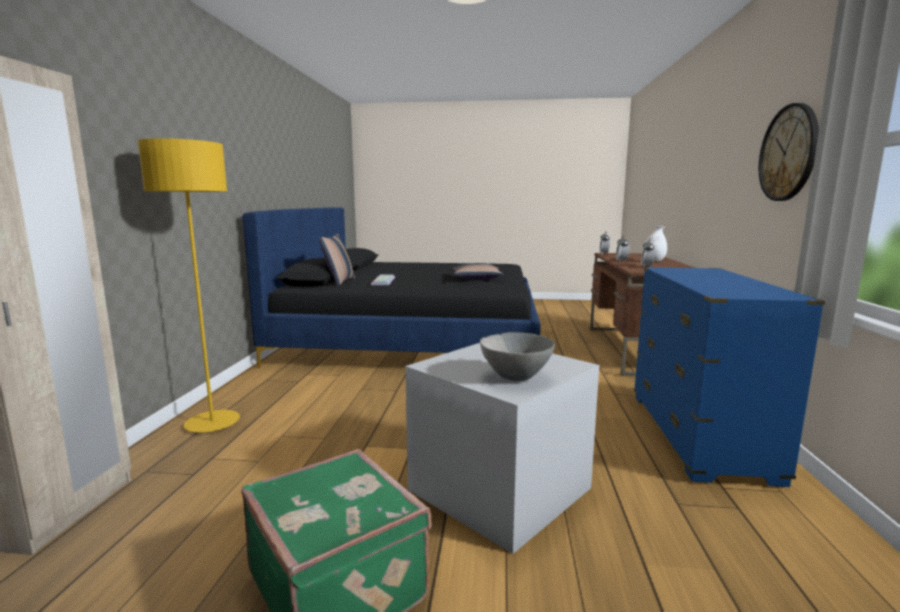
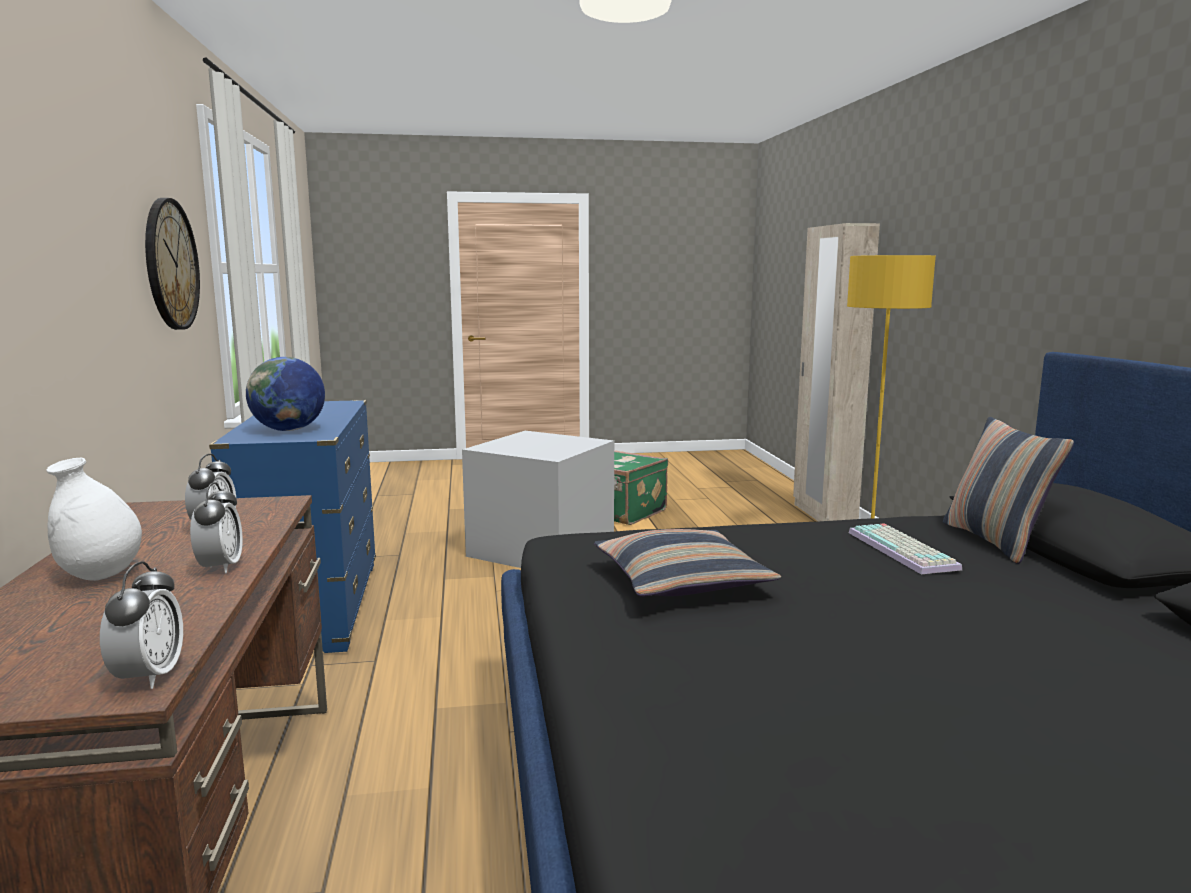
camera: 165 degrees right, 0 degrees up
grey bowl [480,332,555,381] -> none
none -> globe [246,357,325,431]

